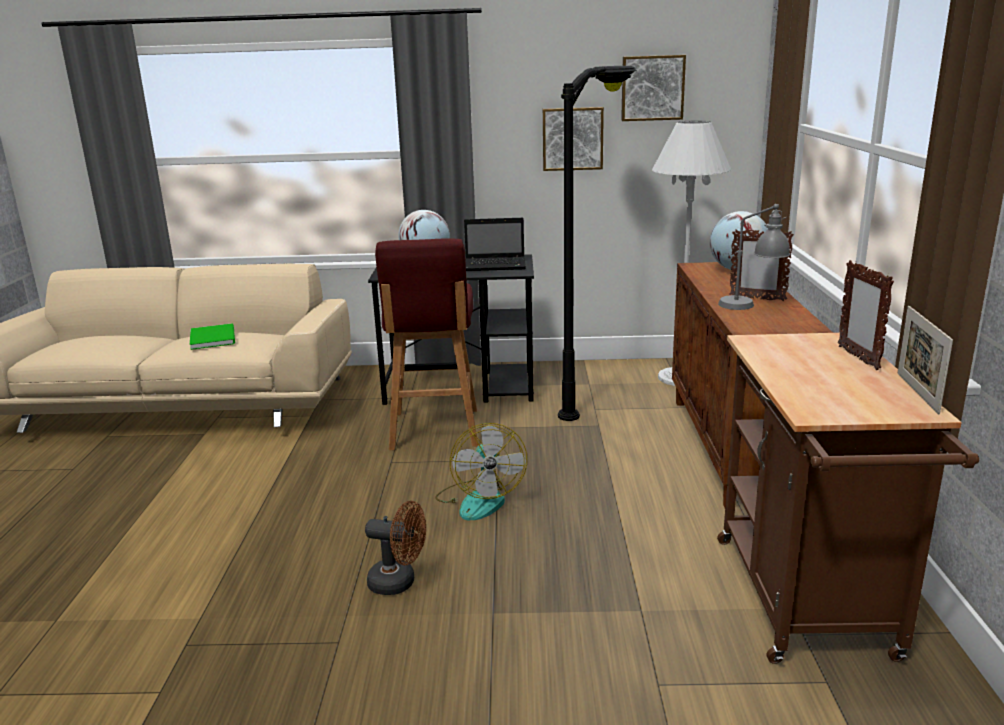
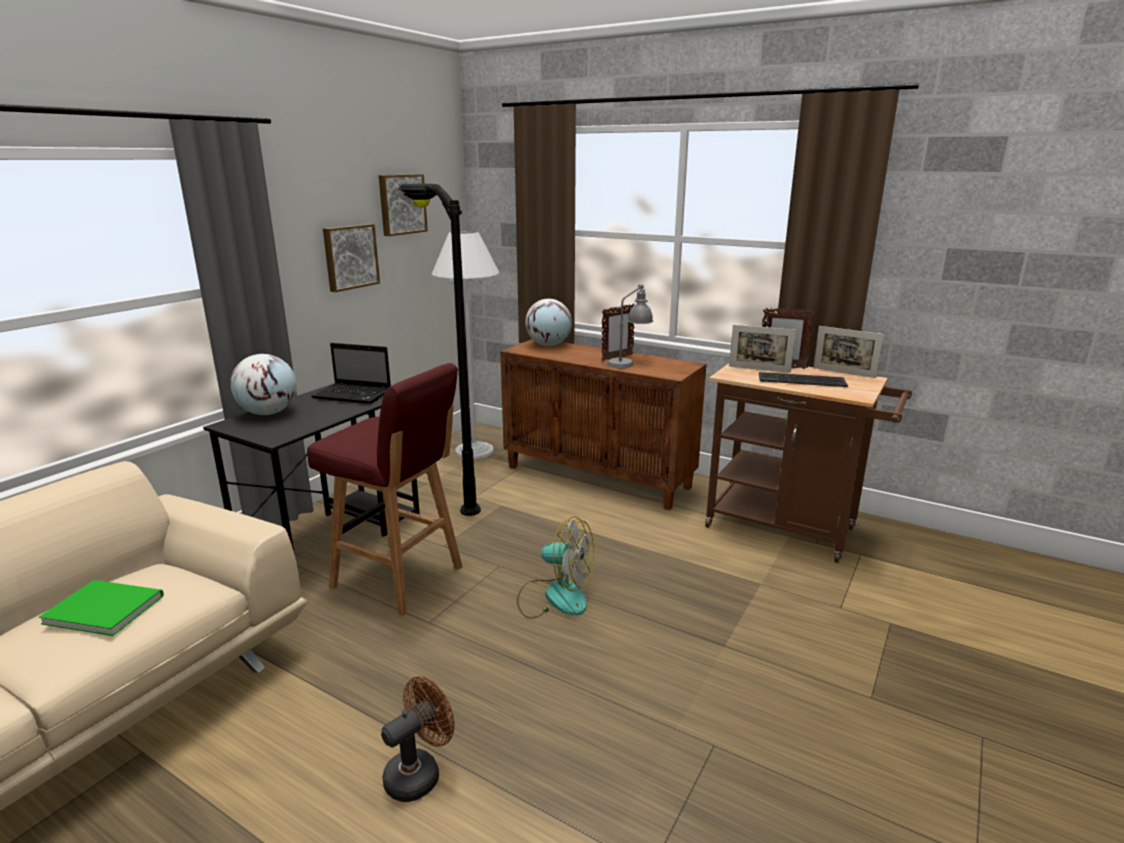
camera: 60 degrees left, 0 degrees up
brown fan [365,501,426,595] -> brown fan moved to [381,676,454,802]
laptop [464,218,526,271] -> laptop turned 75 degrees clockwise [311,343,391,404]
none -> picture frame [729,325,796,373]
none -> keyboard [759,372,848,388]

